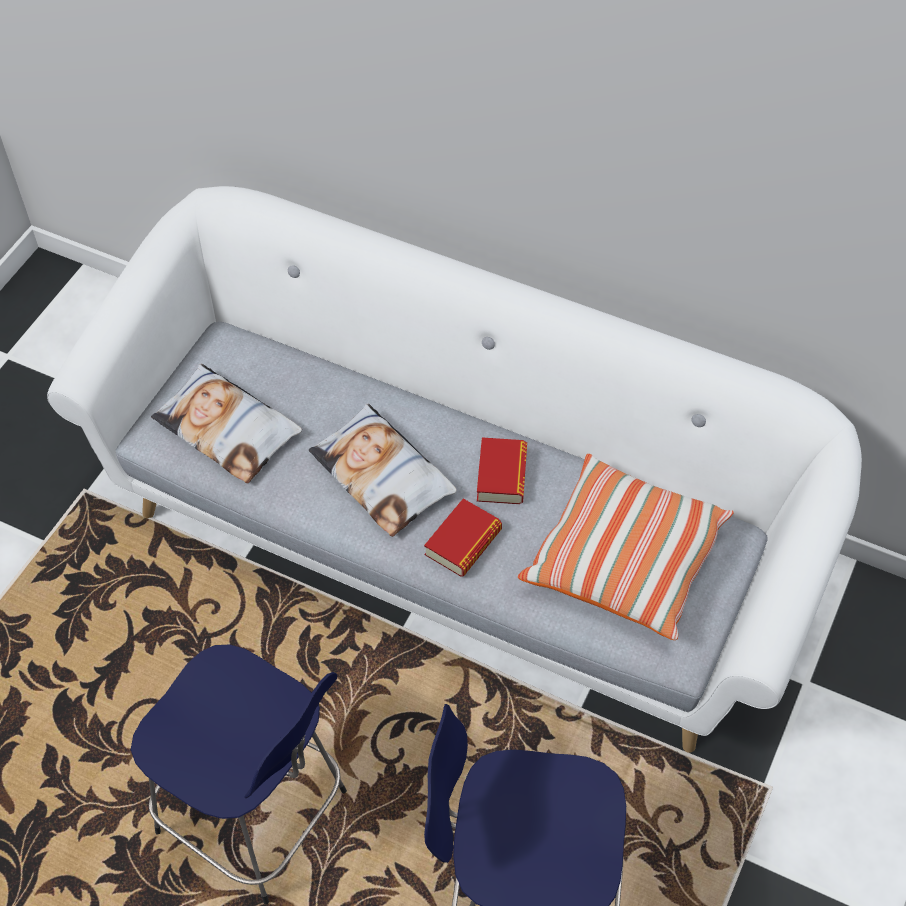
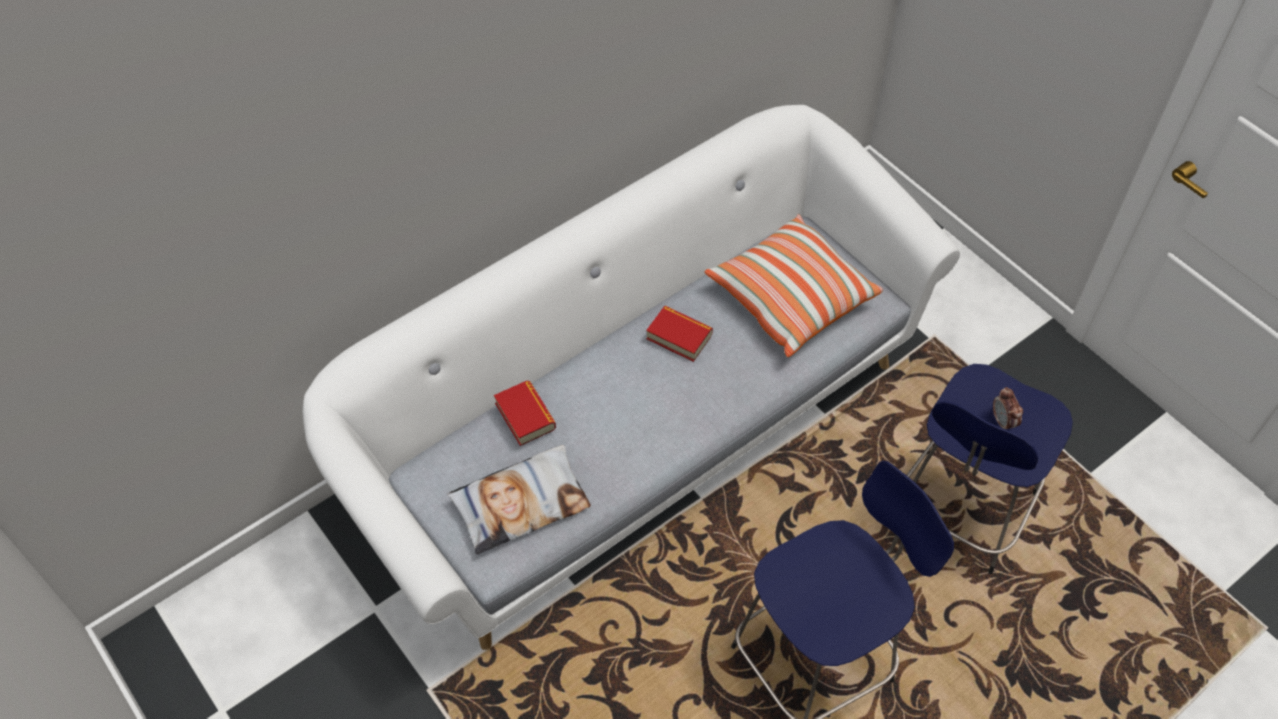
camera: 65 degrees left, 0 degrees up
pillow [309,403,457,537] -> none
book [424,498,502,577] -> book moved to [494,381,556,446]
none -> alarm clock [993,387,1023,429]

